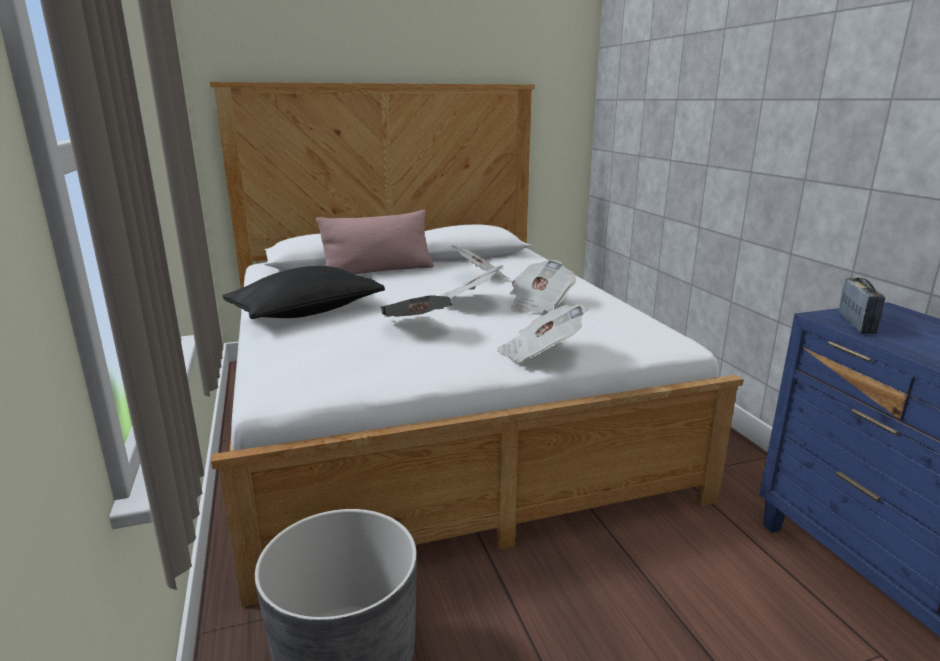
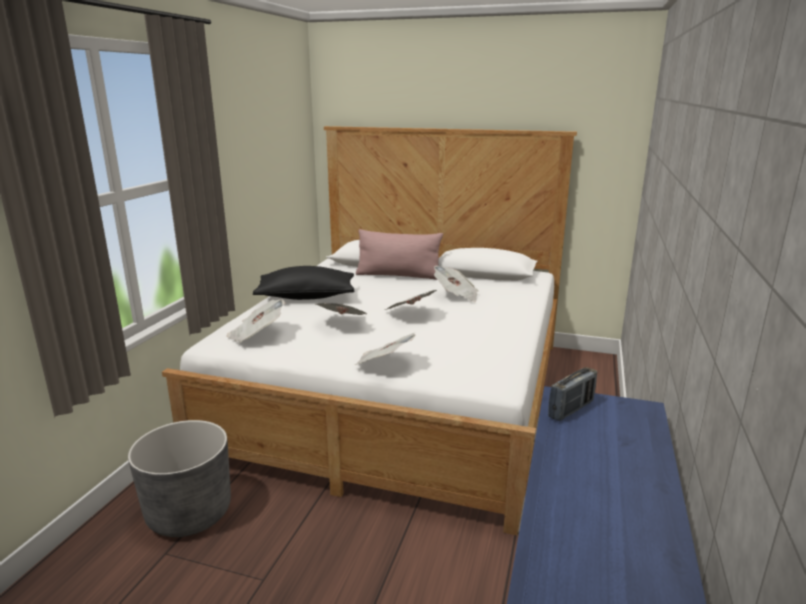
camera: 35 degrees right, 0 degrees up
newspaper [510,260,576,313] -> newspaper moved to [227,299,285,343]

